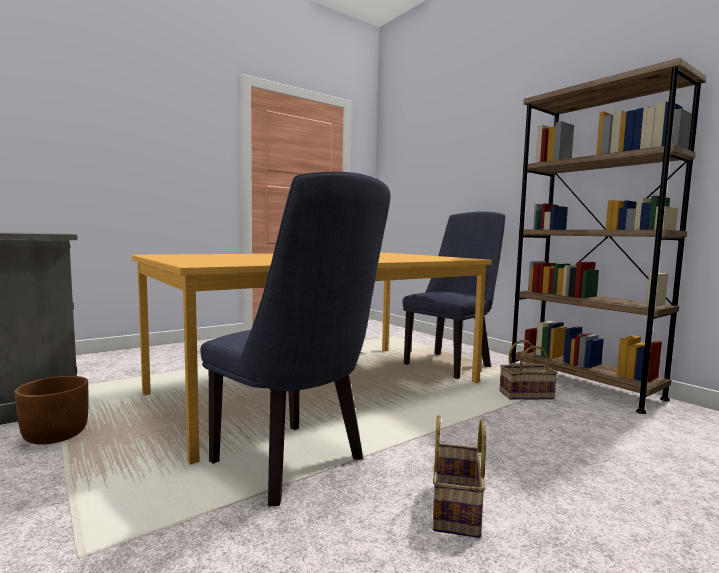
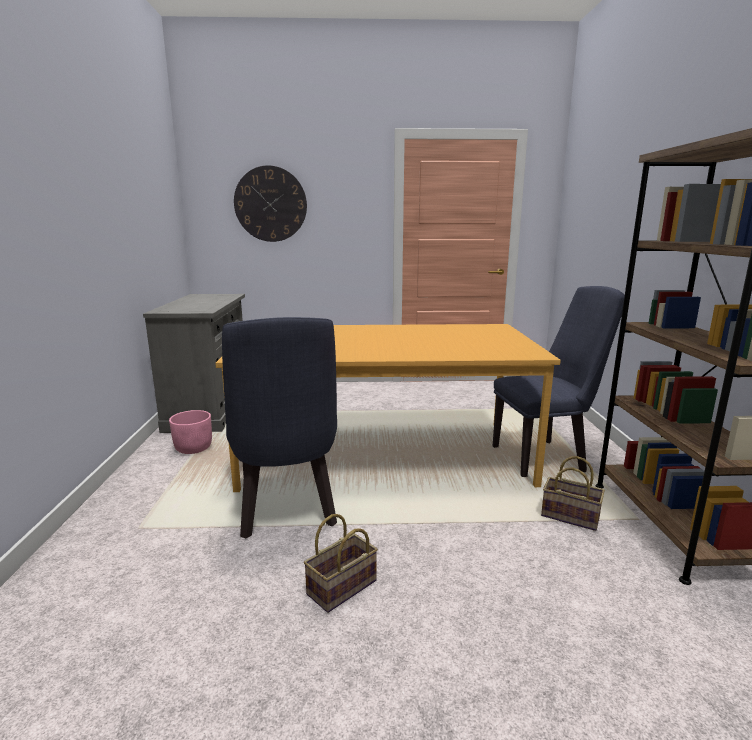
camera: 35 degrees right, 10 degrees up
brown planter [14,376,89,445] -> pink planter [169,410,212,454]
none -> wall clock [234,165,307,242]

